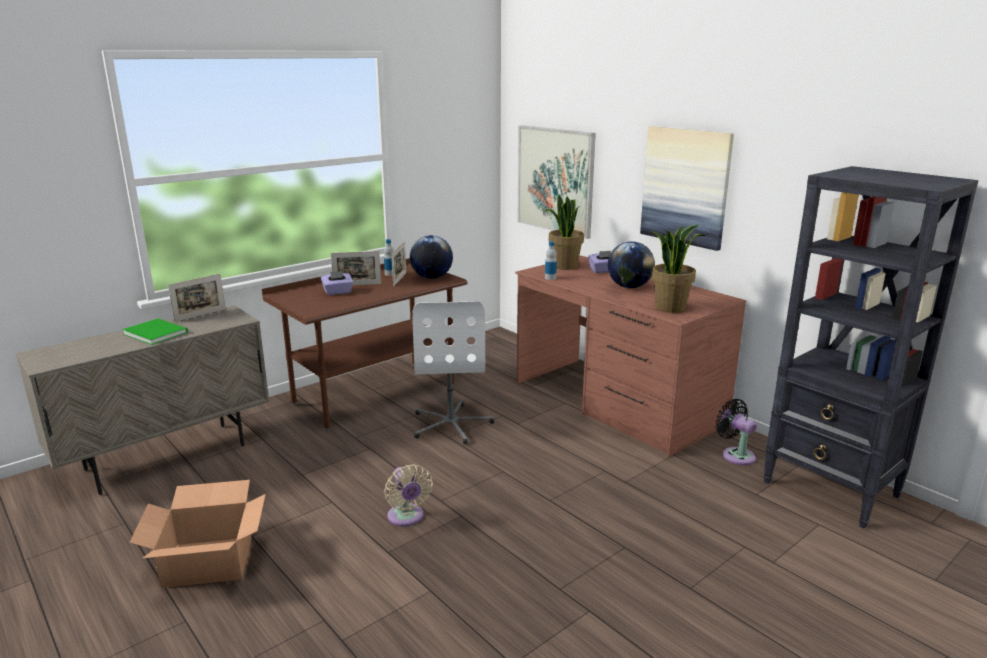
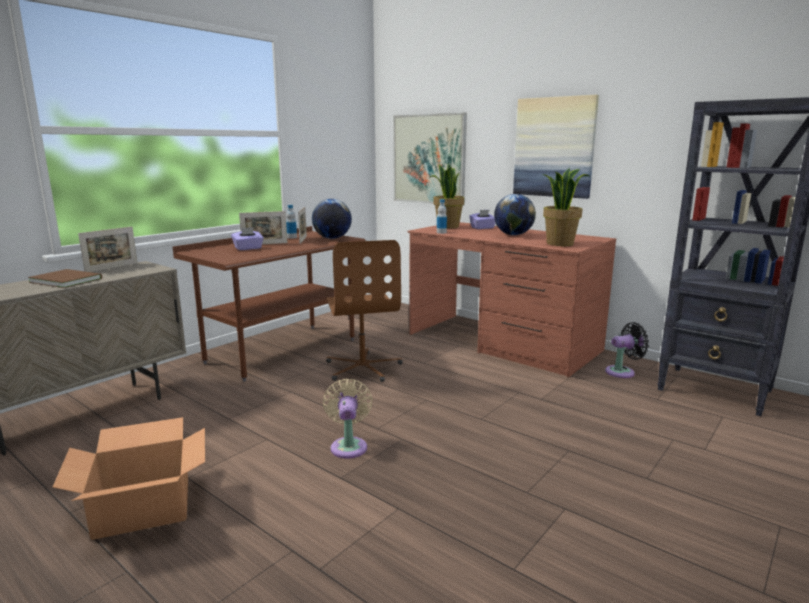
camera: 10 degrees left, 5 degrees down
green book [122,318,188,345] -> brown book [28,269,102,288]
beige fan [384,464,433,527] -> beige fan turned 150 degrees counterclockwise [323,379,373,459]
white office chair [412,301,494,444] -> brown office chair [326,240,403,382]
black fan [716,399,757,465] -> black fan turned 120 degrees clockwise [605,322,649,378]

